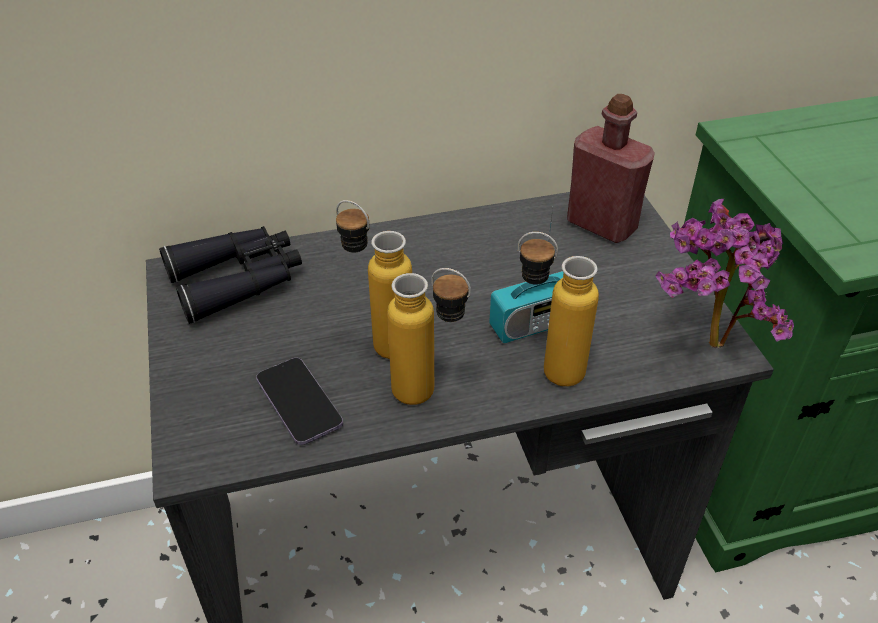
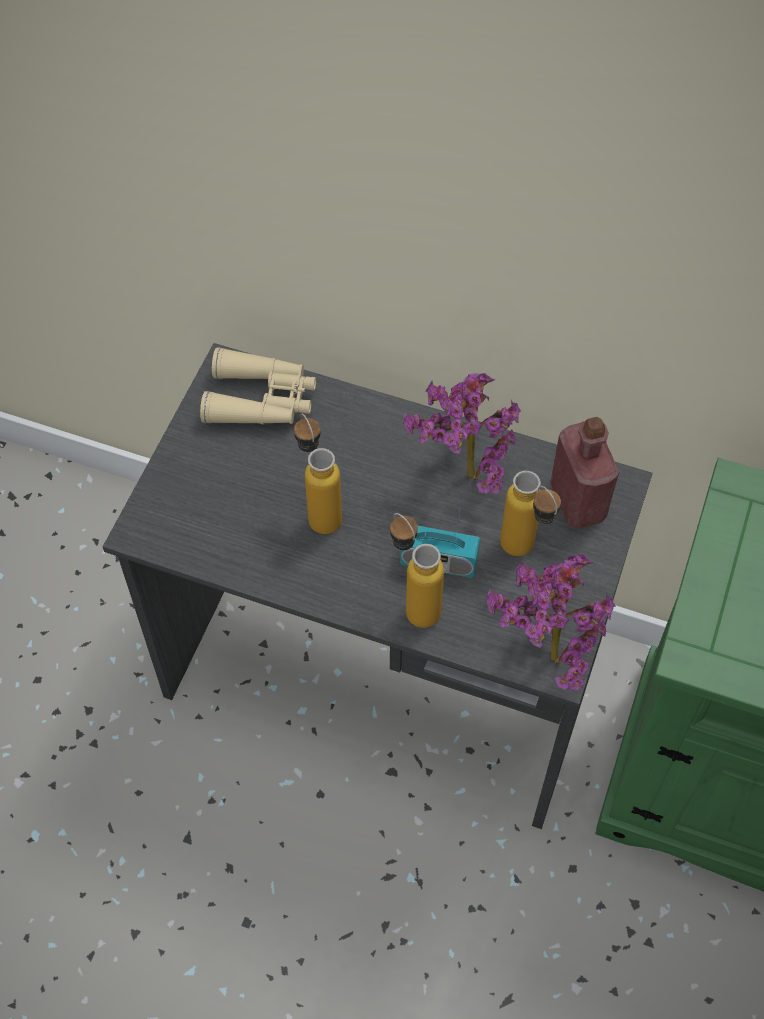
camera: 35 degrees right, 15 degrees up
black binoculars [159,226,302,324] -> beige binoculars [200,347,316,425]
phone [256,358,343,445] -> none
bottle [387,268,471,405] -> bottle moved to [500,471,561,556]
none -> potted plant [403,373,521,494]

